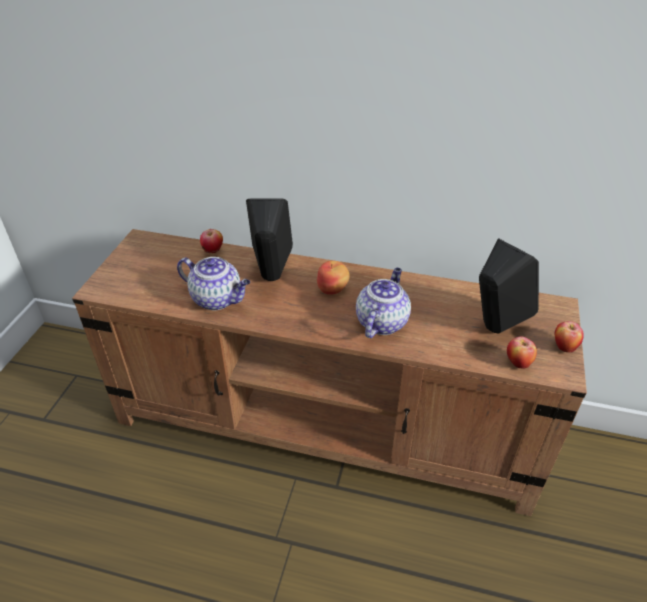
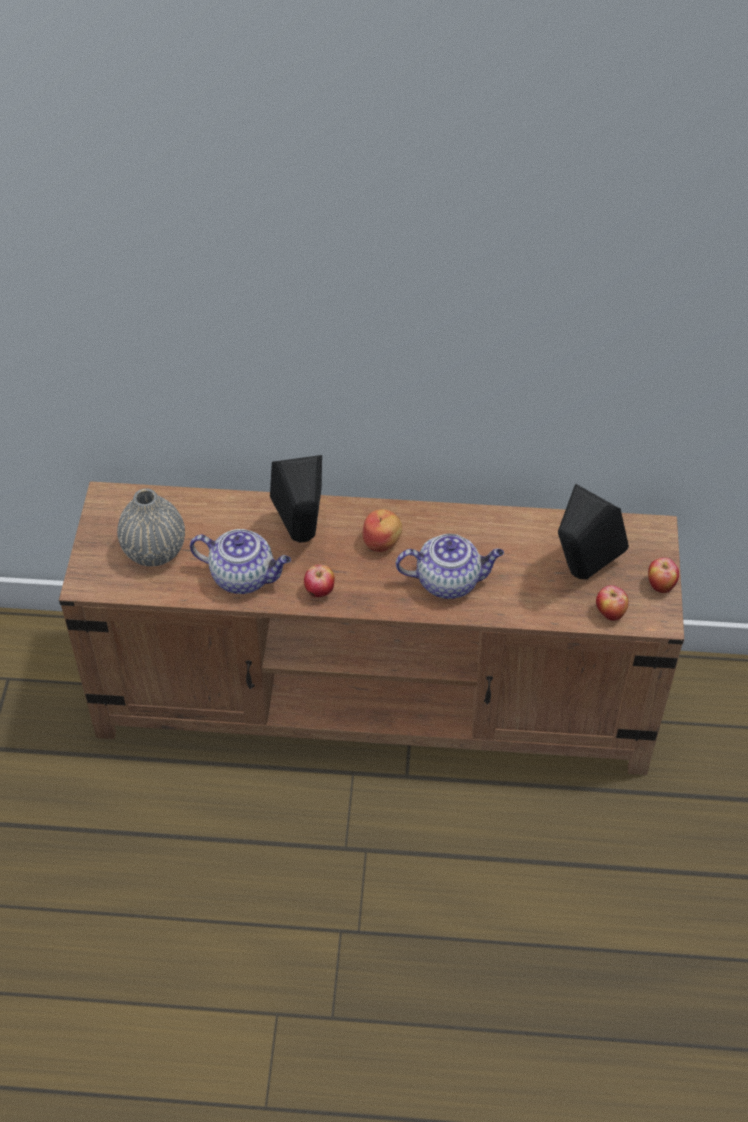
camera: 10 degrees left, 10 degrees up
apple [200,229,223,253] -> apple moved to [304,565,335,598]
teapot [356,268,411,338] -> teapot turned 75 degrees clockwise [396,534,504,599]
none -> grey vase [117,488,185,566]

